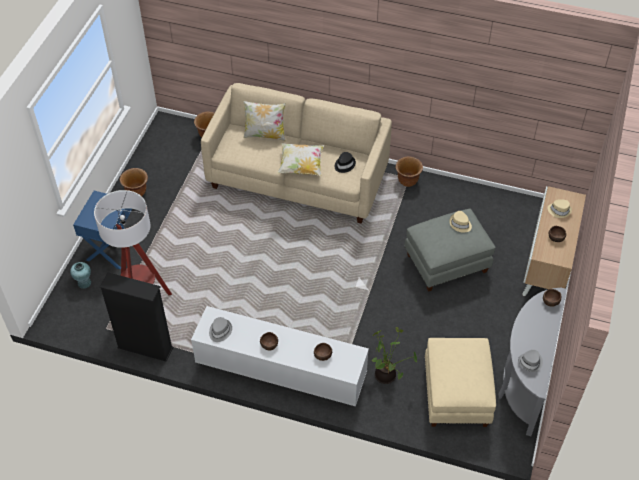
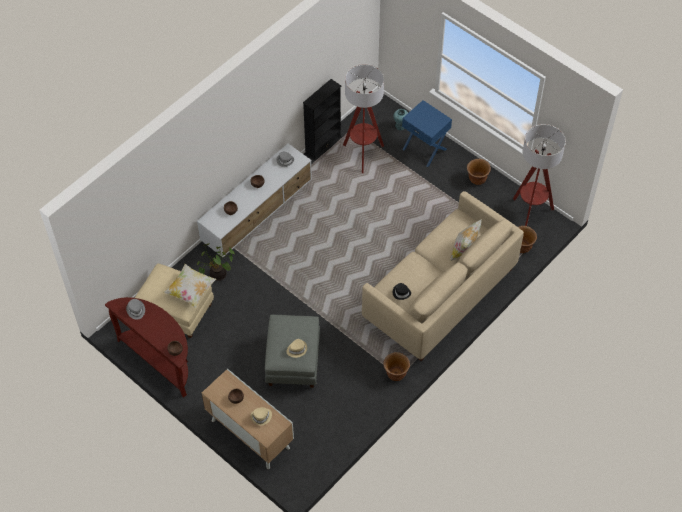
camera: 115 degrees right, 5 degrees up
pillow [277,143,324,176] -> pillow moved to [163,264,216,308]
grey console table [498,288,567,436] -> brown console table [105,297,188,398]
none -> floor lamp [513,124,566,226]

